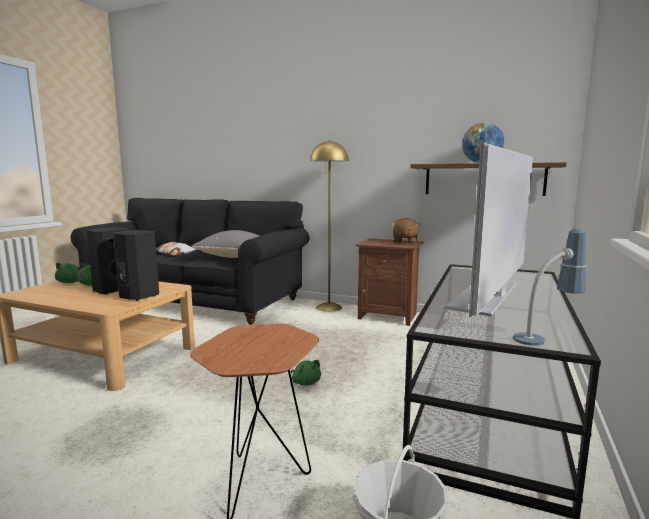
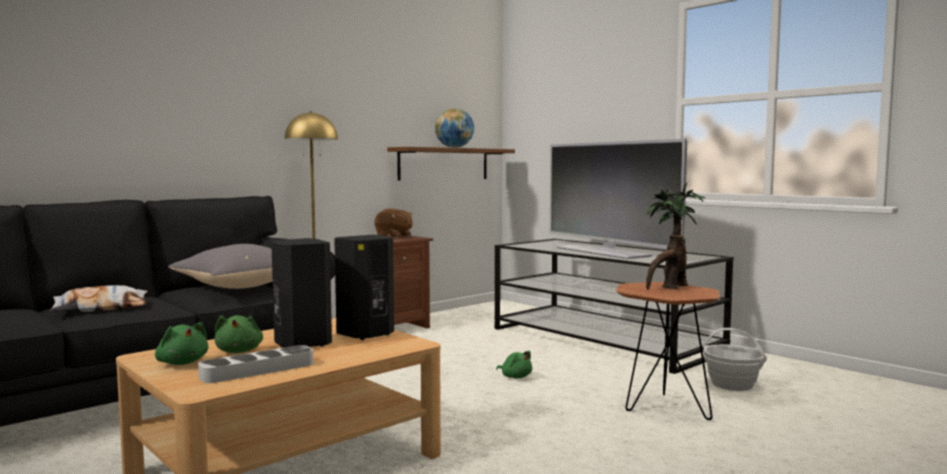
camera: 65 degrees left, 5 degrees down
green plush toy [291,360,321,386] -> green plush toy turned 60 degrees clockwise [496,351,532,378]
table lamp [513,228,586,346] -> none
none -> grey tray [198,345,314,383]
none -> potted plant [646,182,705,290]

